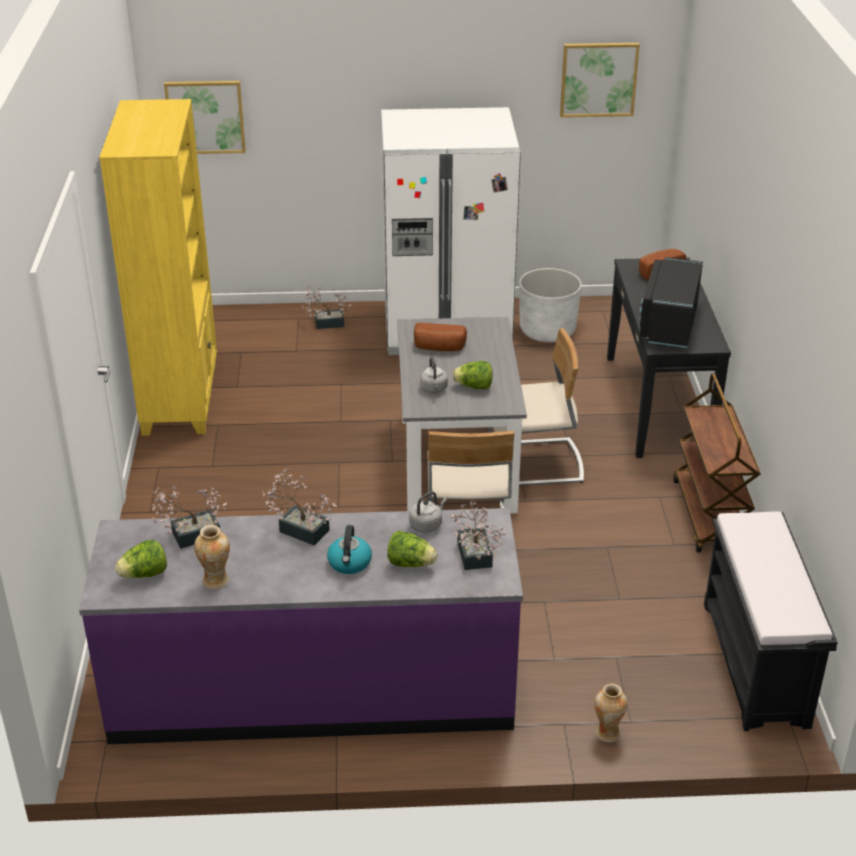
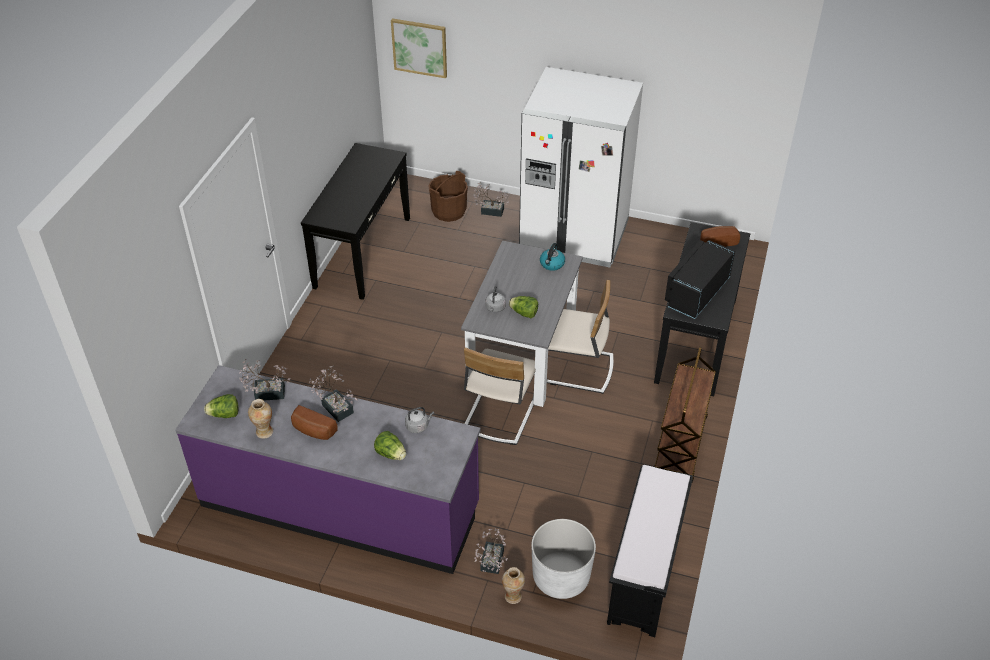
camera: 20 degrees right, 10 degrees up
yellow bookcase [99,99,217,436] -> black console table [301,143,410,300]
kettle [327,525,372,574] -> kettle moved to [540,243,565,271]
bread [414,323,467,351] -> bread moved to [291,405,338,440]
potted plant [451,501,507,570] -> potted plant moved to [474,528,508,574]
white planter [519,268,582,342] -> white planter moved to [531,519,596,599]
picture [560,43,640,118] -> none
none -> brown bucket [428,171,468,222]

